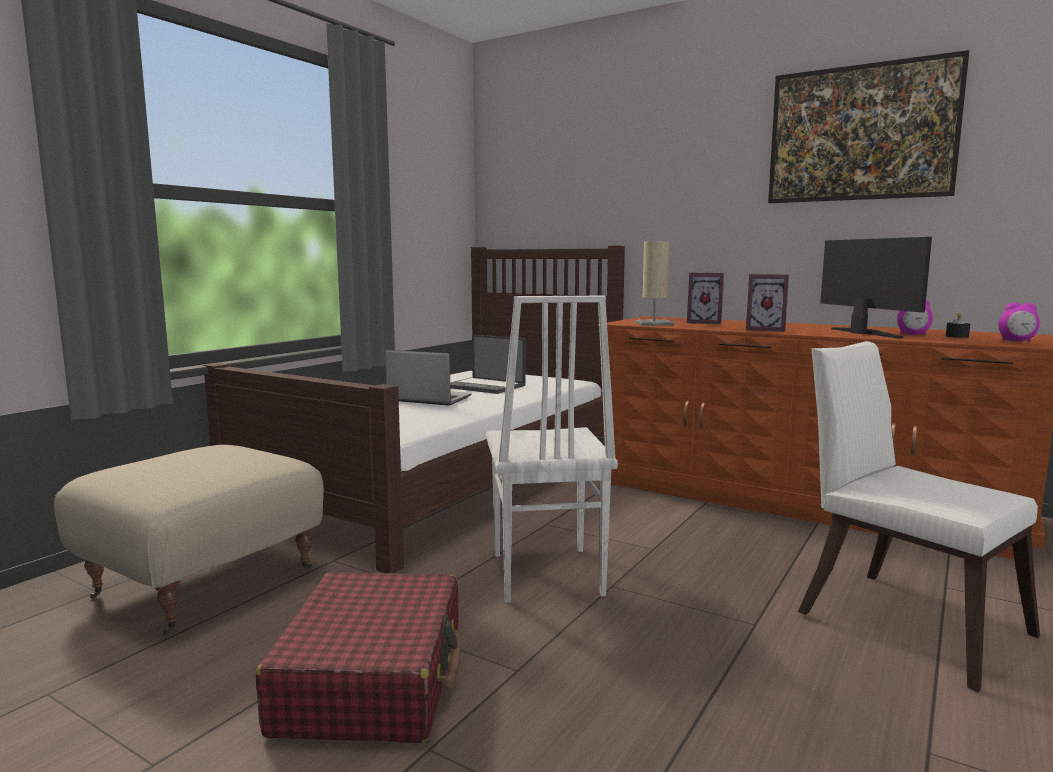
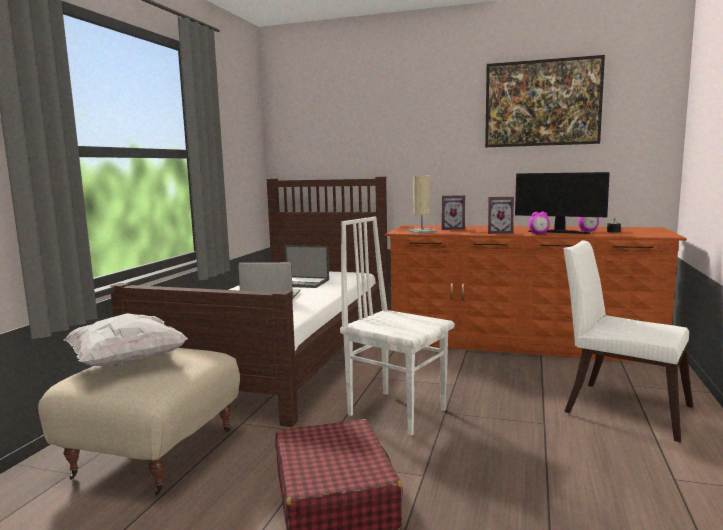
camera: 15 degrees left, 0 degrees up
white chair [486,296,618,603] -> white chair turned 150 degrees clockwise [340,217,454,436]
monitor [820,237,932,338] -> monitor turned 150 degrees clockwise [515,172,610,234]
alarm clock [998,303,1040,341] -> alarm clock moved to [529,212,550,234]
none -> white pillow [64,313,188,366]

